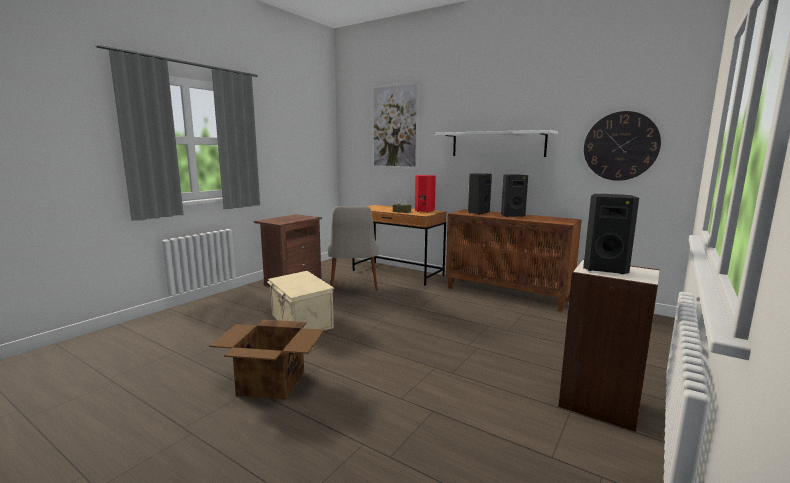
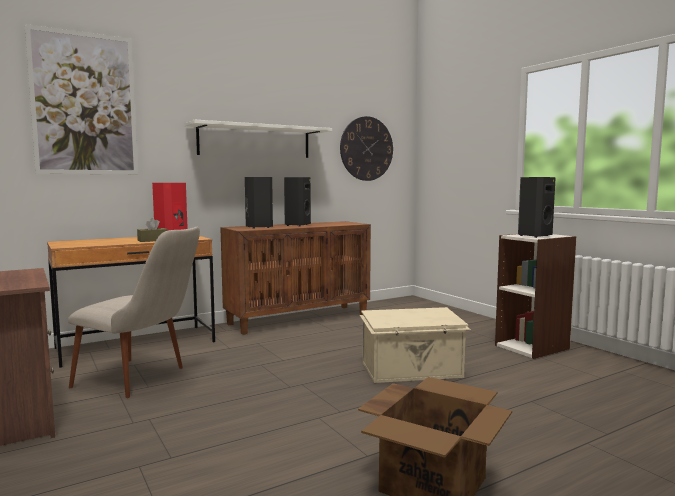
camera: 65 degrees left, 5 degrees down
beige storage box [267,271,334,330] -> beige storage box moved to [360,307,471,383]

